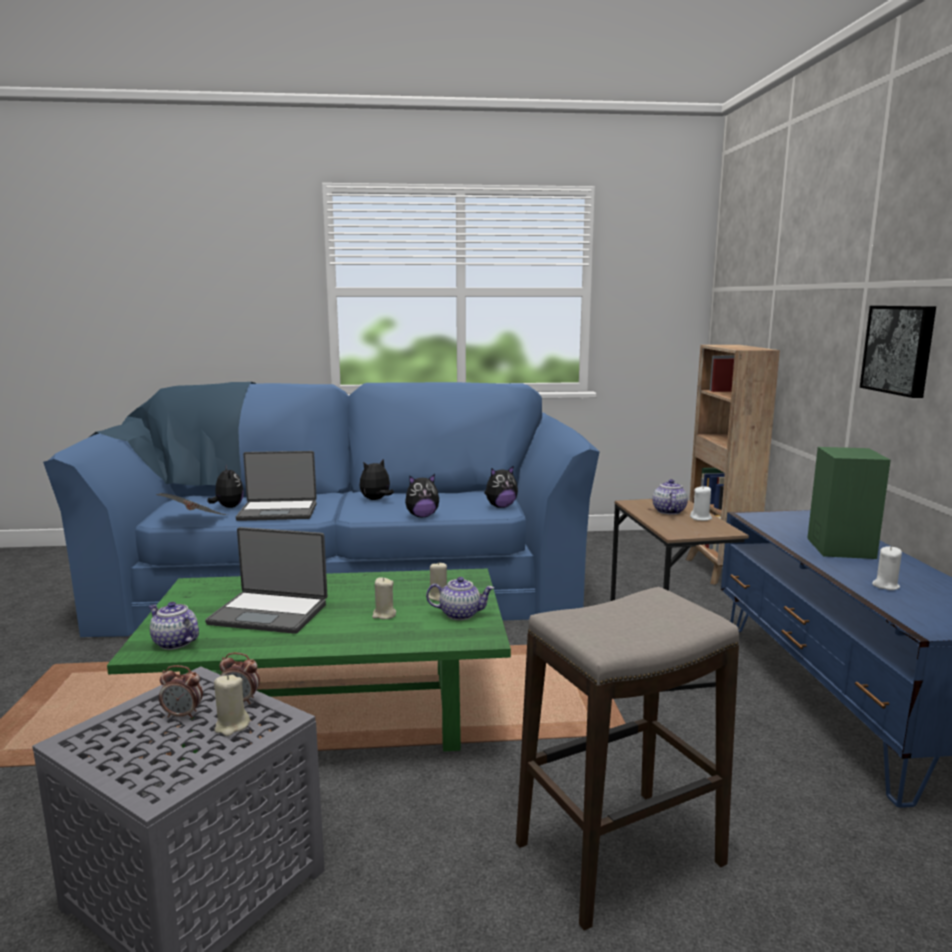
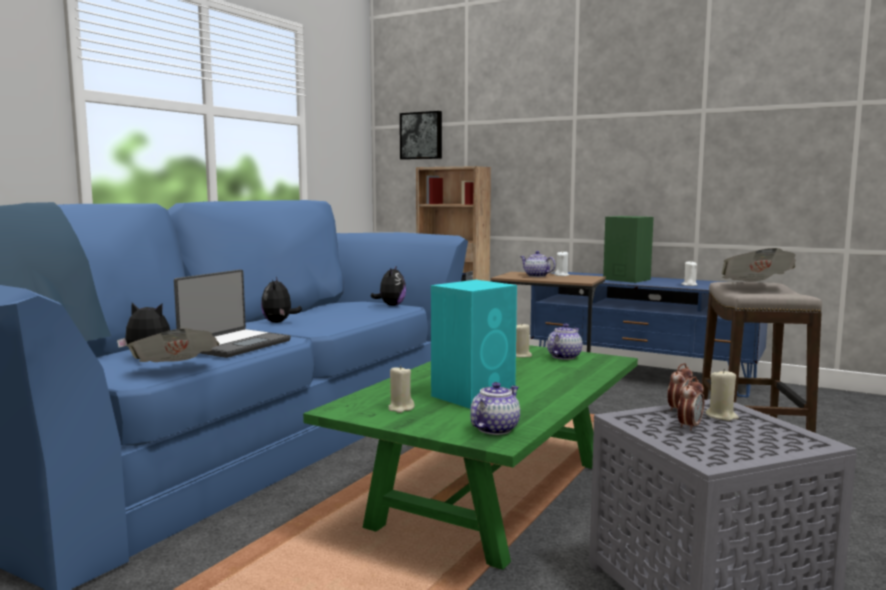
camera: 55 degrees left, 5 degrees down
teapot [149,602,199,650] -> teapot turned 150 degrees clockwise [470,382,520,435]
laptop [205,527,327,634] -> turquoise speaker [431,280,517,409]
beige candle [372,577,396,619] -> beige candle moved to [389,365,415,413]
plush toy [405,474,439,517] -> none
picture [860,306,936,398] -> picture moved to [400,111,442,160]
none -> newspaper [722,248,796,282]

